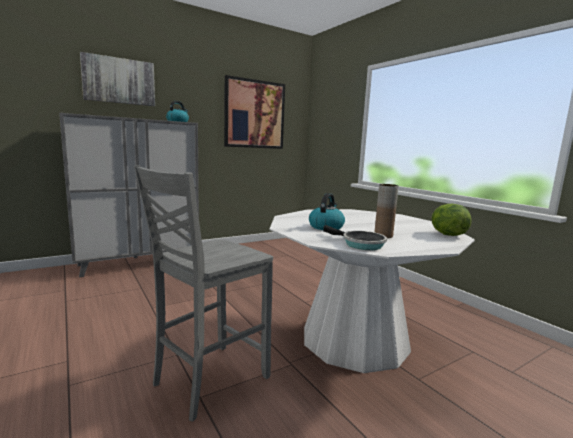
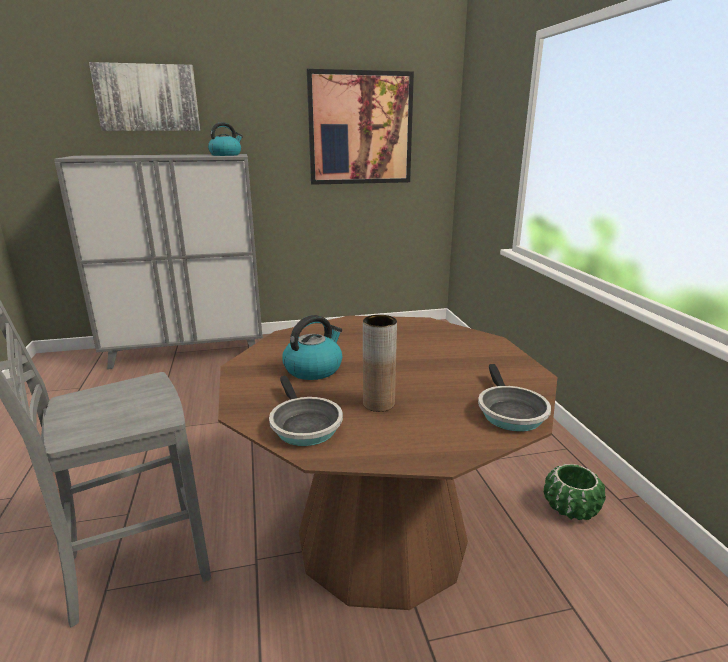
camera: 20 degrees right, 10 degrees up
white dining table [269,209,475,373] -> brown dining table [218,315,558,610]
lettuce [432,204,471,236] -> frying pan [478,364,551,432]
none -> green planter [544,464,606,520]

